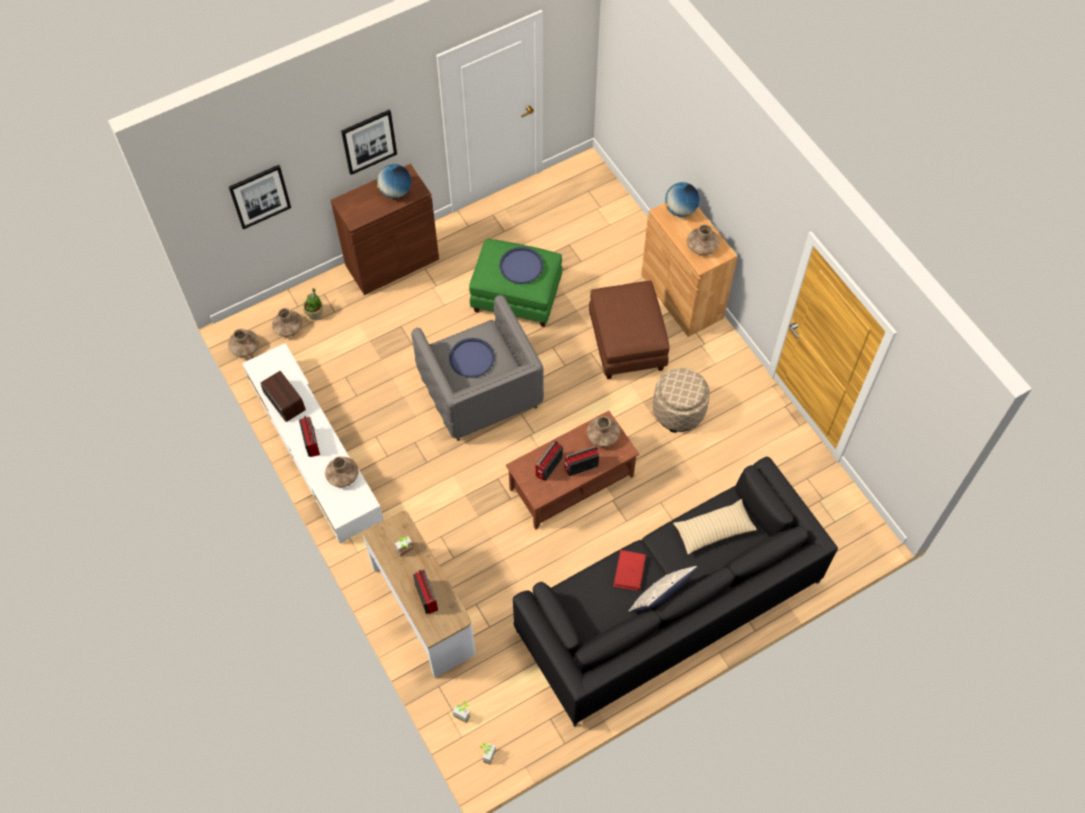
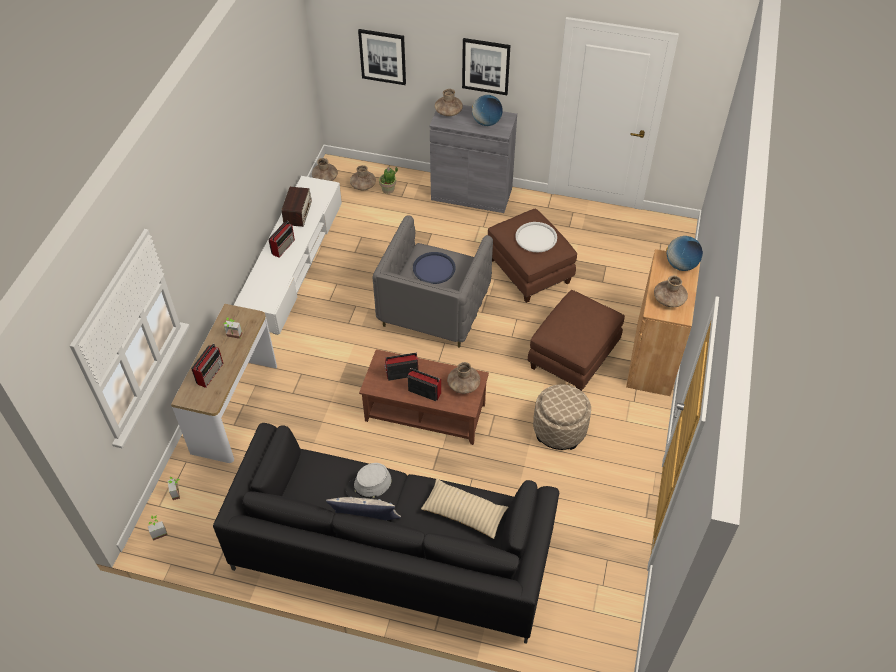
camera: 45 degrees right, 10 degrees down
brown vase [325,456,359,487] -> brown vase moved to [435,89,463,116]
brown cabinet [331,164,439,295] -> grey cabinet [430,105,517,213]
green ottoman [469,239,562,327] -> brown ottoman [488,209,577,303]
blue tray [499,247,544,284] -> white tray [515,222,557,252]
red book [613,550,646,591] -> grey hat [346,463,392,499]

